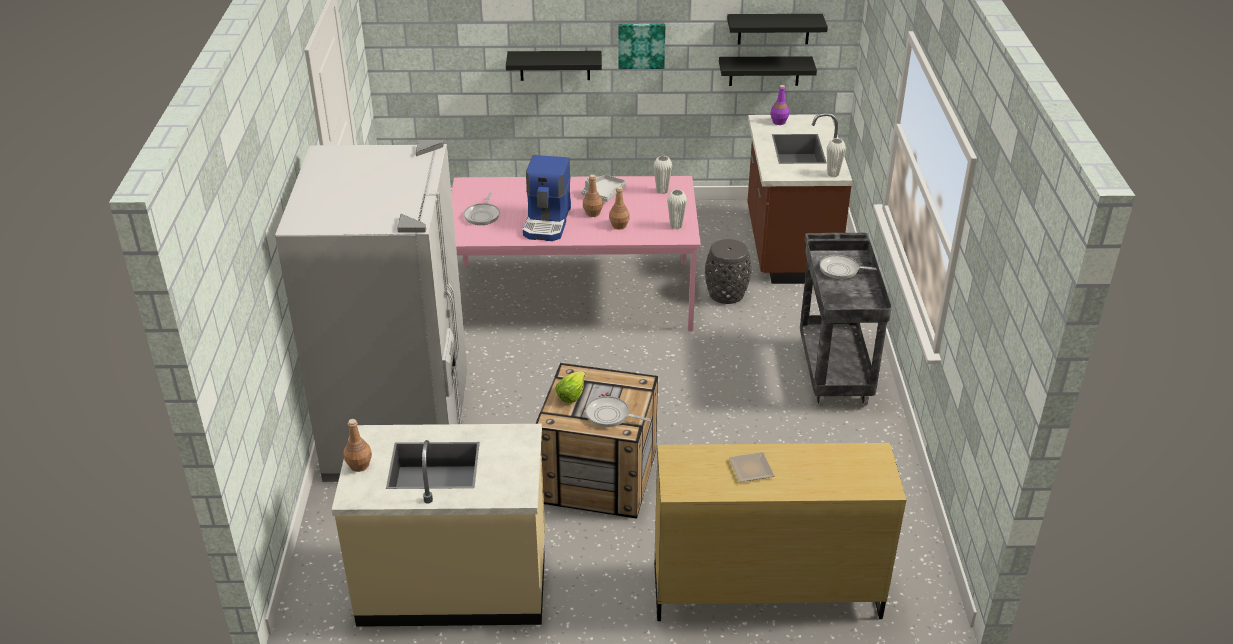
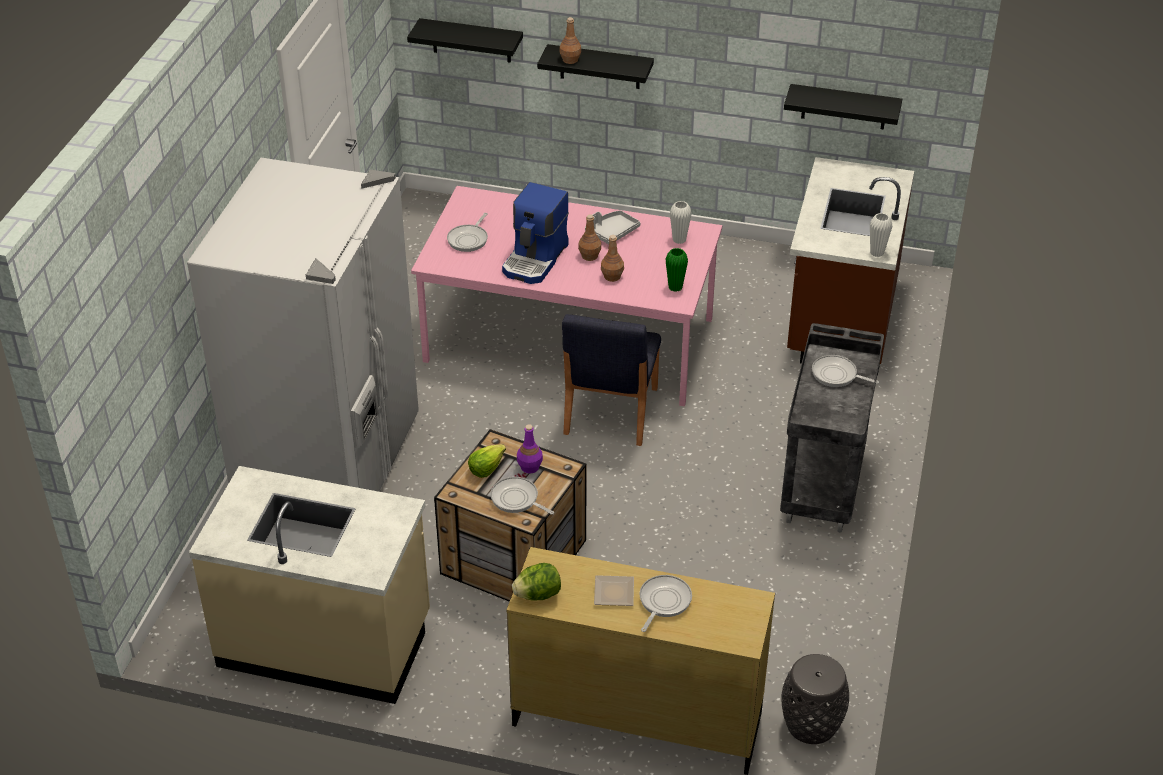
camera: 15 degrees right, 5 degrees up
brown bottle [343,419,372,472] -> brown bottle moved to [560,17,581,64]
picture [618,24,665,69] -> none
white vase [667,190,687,229] -> green vase [666,248,688,292]
grey stool [705,239,751,304] -> grey stool moved to [781,654,849,744]
black shelf [727,14,828,45] -> black shelf moved to [407,18,523,63]
purple bottle [770,85,789,125] -> purple bottle moved to [517,424,543,474]
none -> lettuce [512,563,561,601]
none -> blue chair [562,314,661,446]
none -> frying pan [639,575,692,632]

